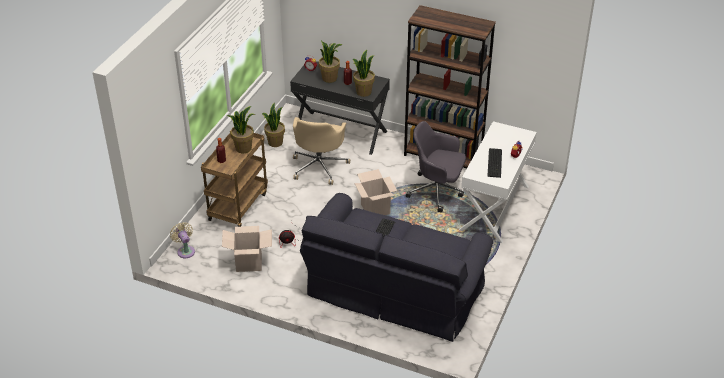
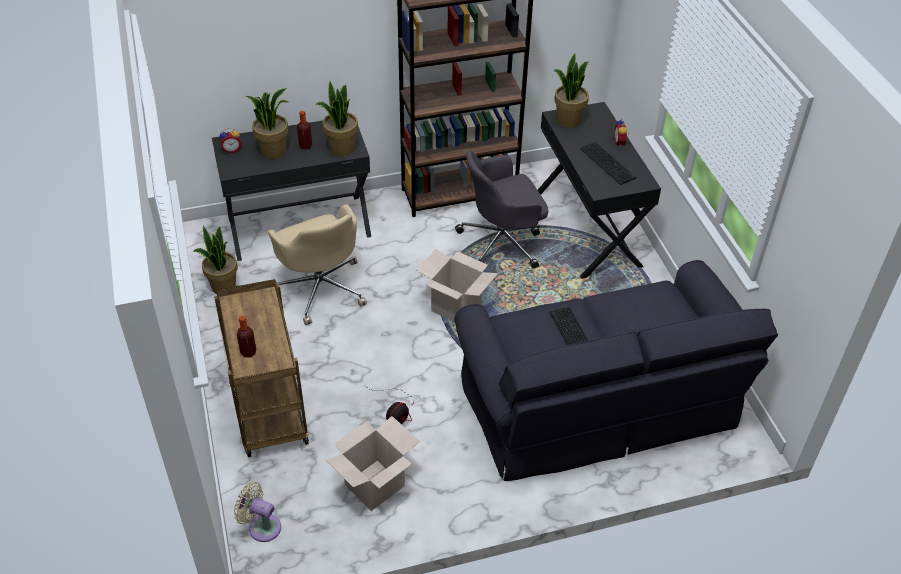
camera: 40 degrees left, 5 degrees up
potted plant [226,106,256,153] -> potted plant moved to [553,54,589,128]
white desk [459,121,537,243] -> black desk [538,102,661,279]

